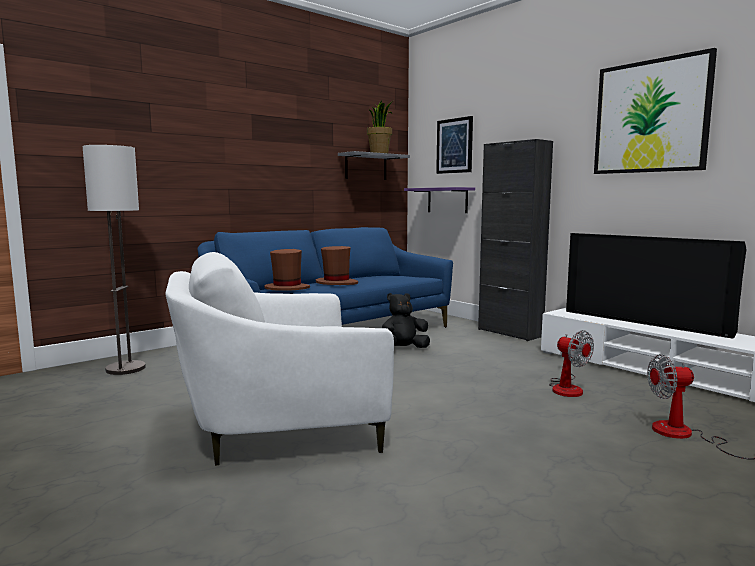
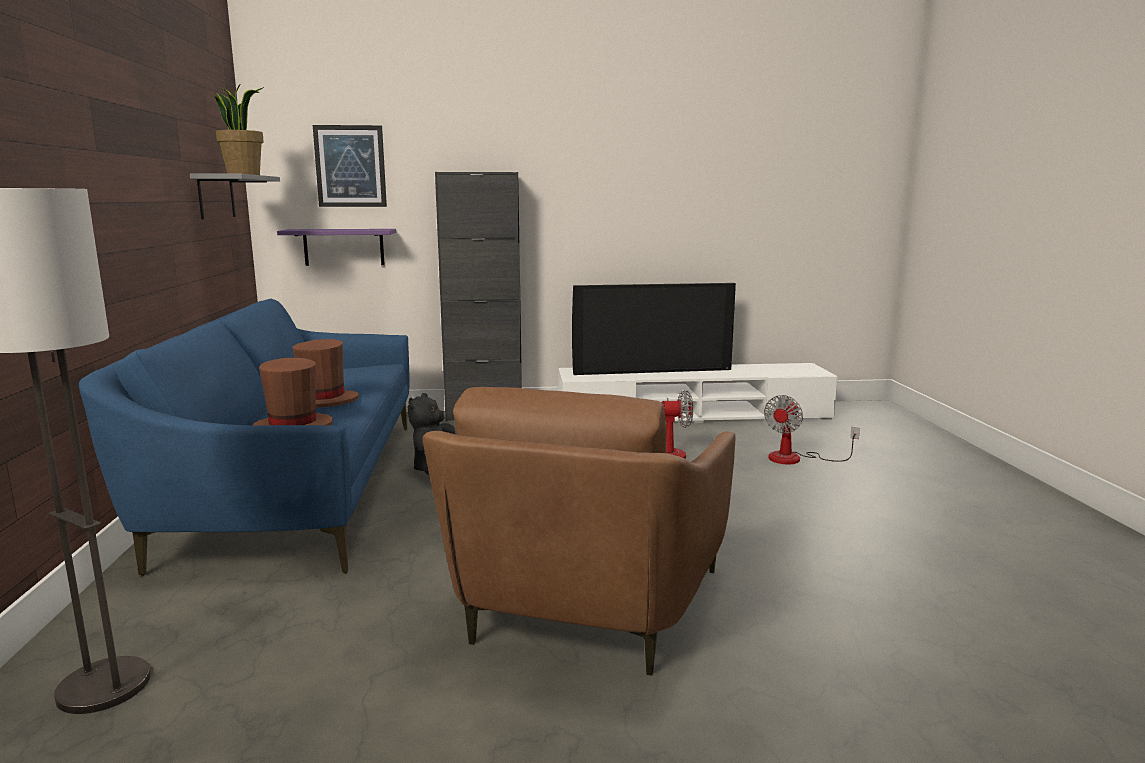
camera: 55 degrees left, 5 degrees up
white armchair [165,252,394,466] -> brown armchair [423,387,735,676]
picture [594,48,717,174] -> none

